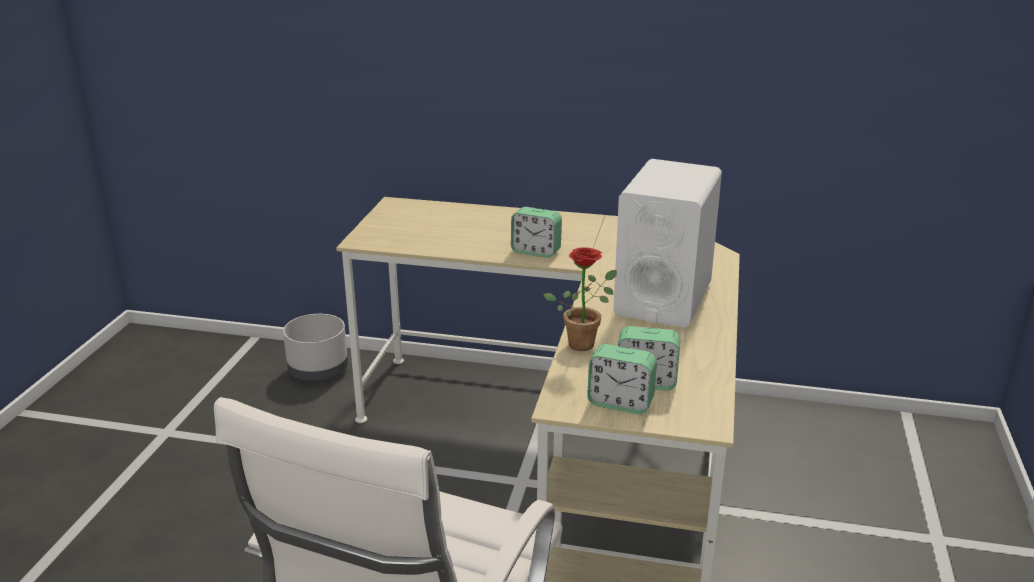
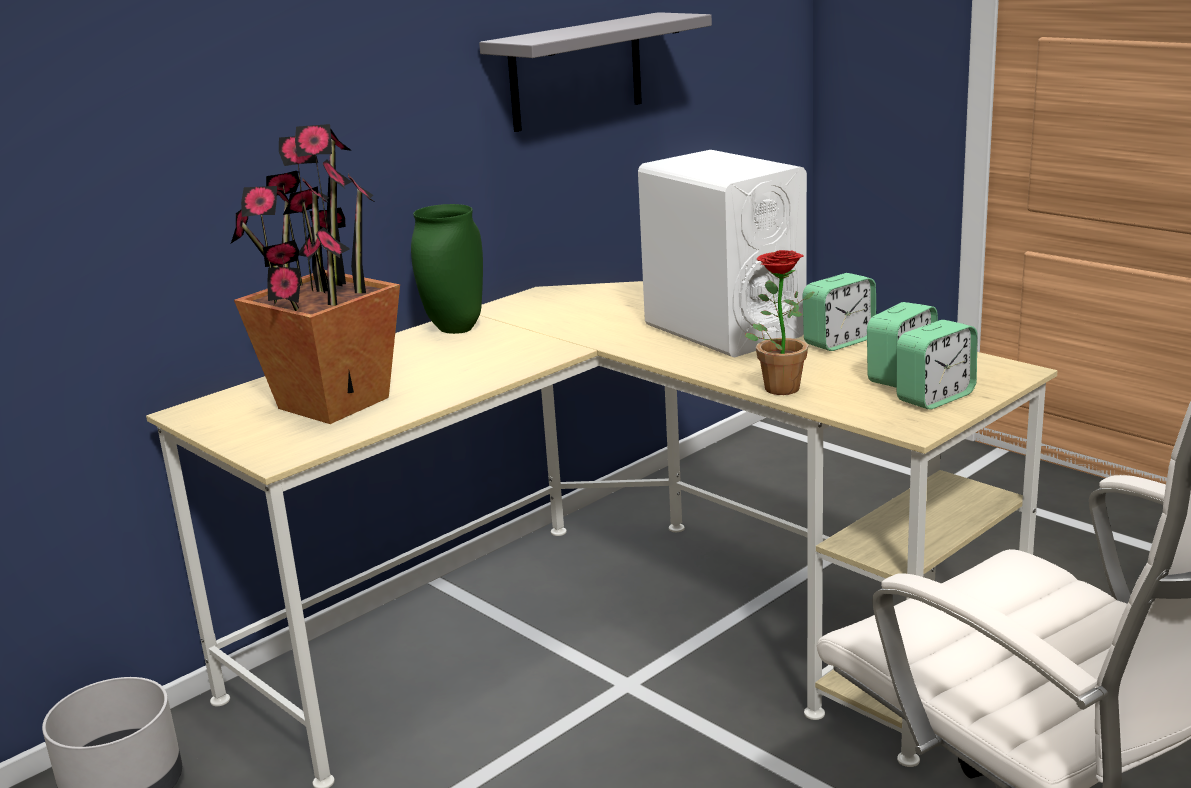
camera: 55 degrees left, 5 degrees down
alarm clock [511,207,562,258] -> alarm clock moved to [803,273,876,351]
none -> potted plant [231,124,400,424]
none -> green vase [411,204,483,334]
none -> grey shelf [479,12,712,132]

